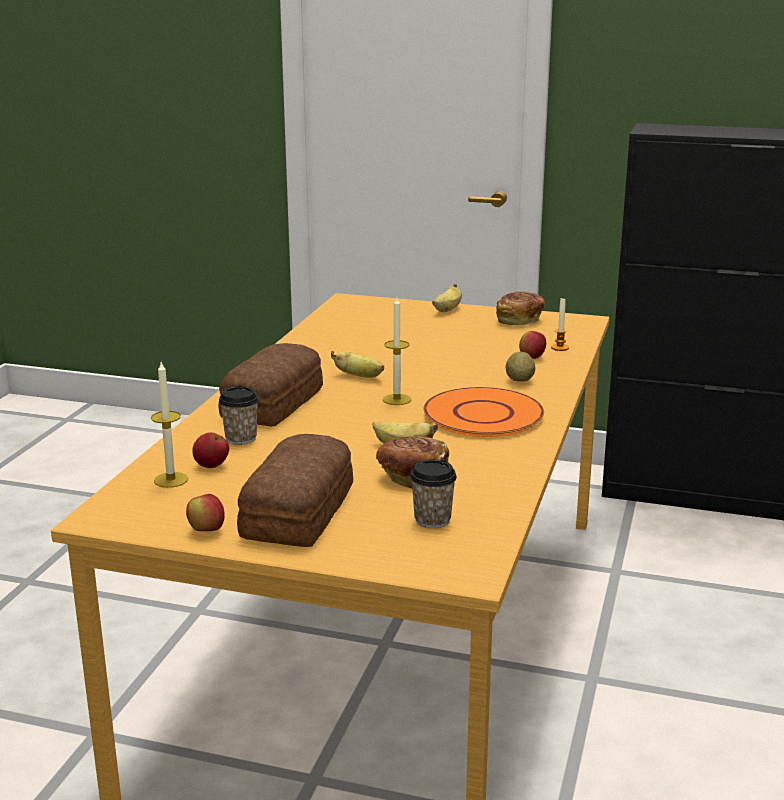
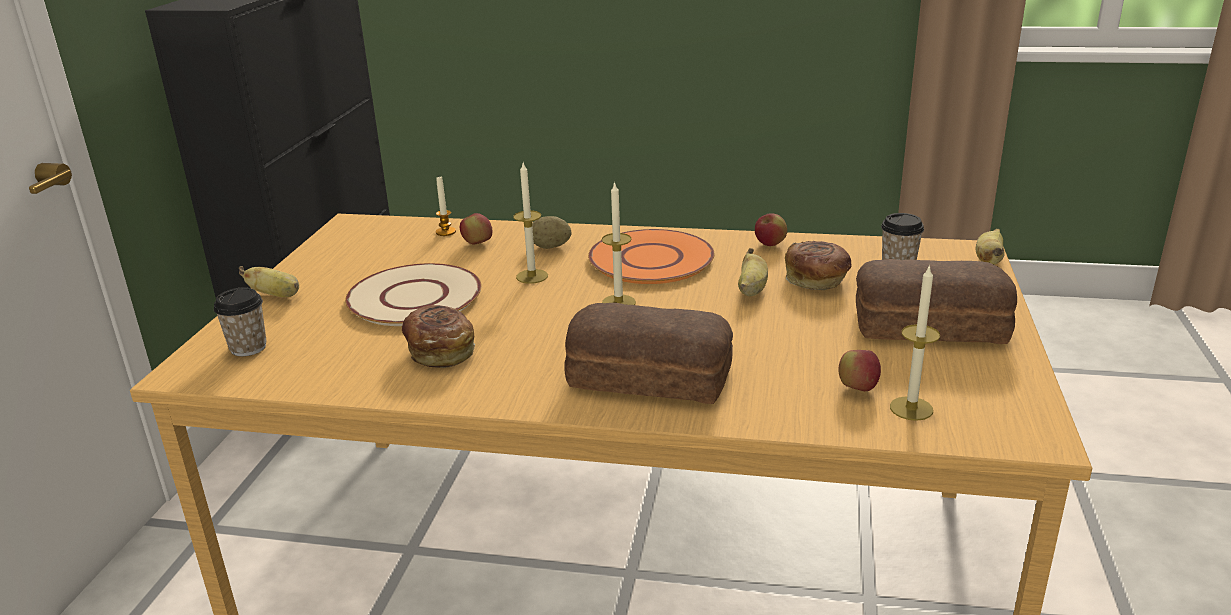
camera: 95 degrees left, 5 degrees up
apple [186,494,225,531] -> apple moved to [755,213,787,246]
cup [219,386,259,445] -> cup moved to [214,287,267,356]
banana [331,351,384,378] -> banana moved to [976,229,1005,265]
bread [496,291,545,325] -> bread moved to [402,305,475,368]
none -> beige plate [345,263,482,326]
none -> candle [513,163,548,284]

